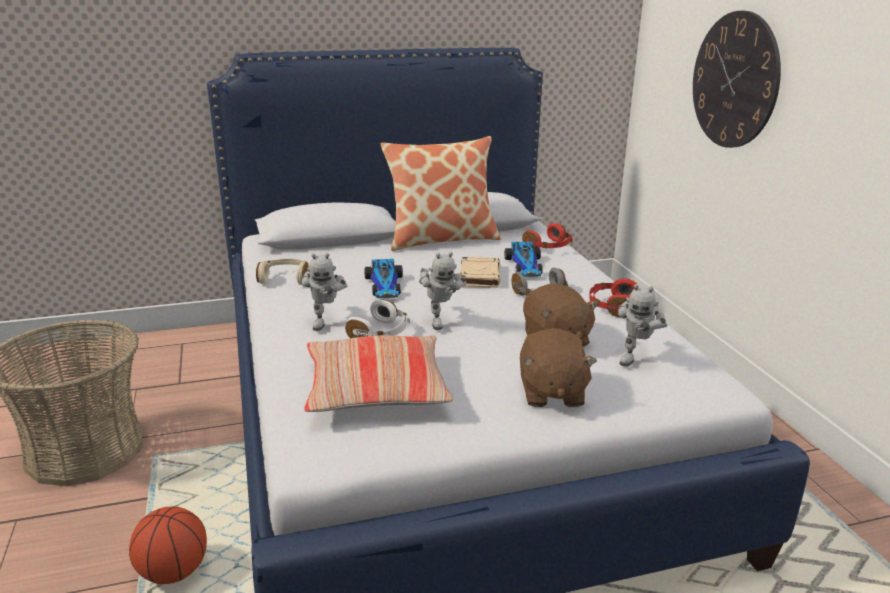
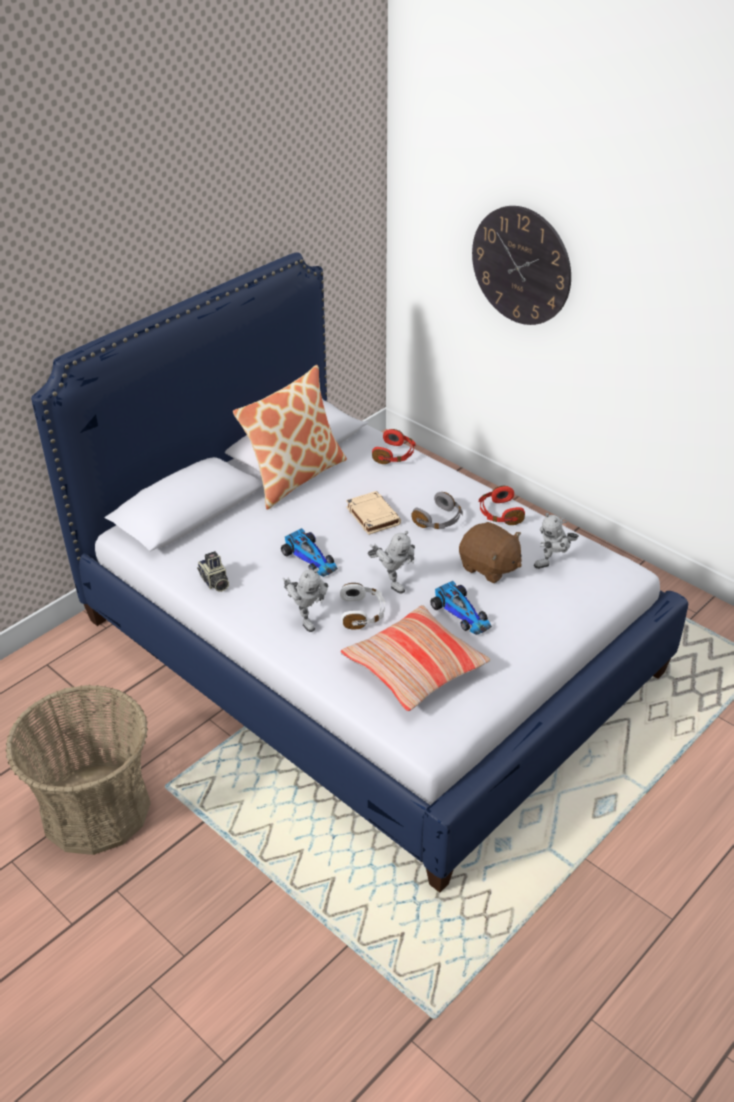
camera: 30 degrees left, 15 degrees up
basketball [129,506,207,584] -> none
beige headphones [256,259,309,285] -> camera [197,551,229,592]
toy car [504,242,543,277] -> toy car moved to [430,581,492,635]
brown plush toy [520,328,597,407] -> none
toy robot [618,284,667,367] -> toy robot turned 60 degrees clockwise [534,513,579,569]

